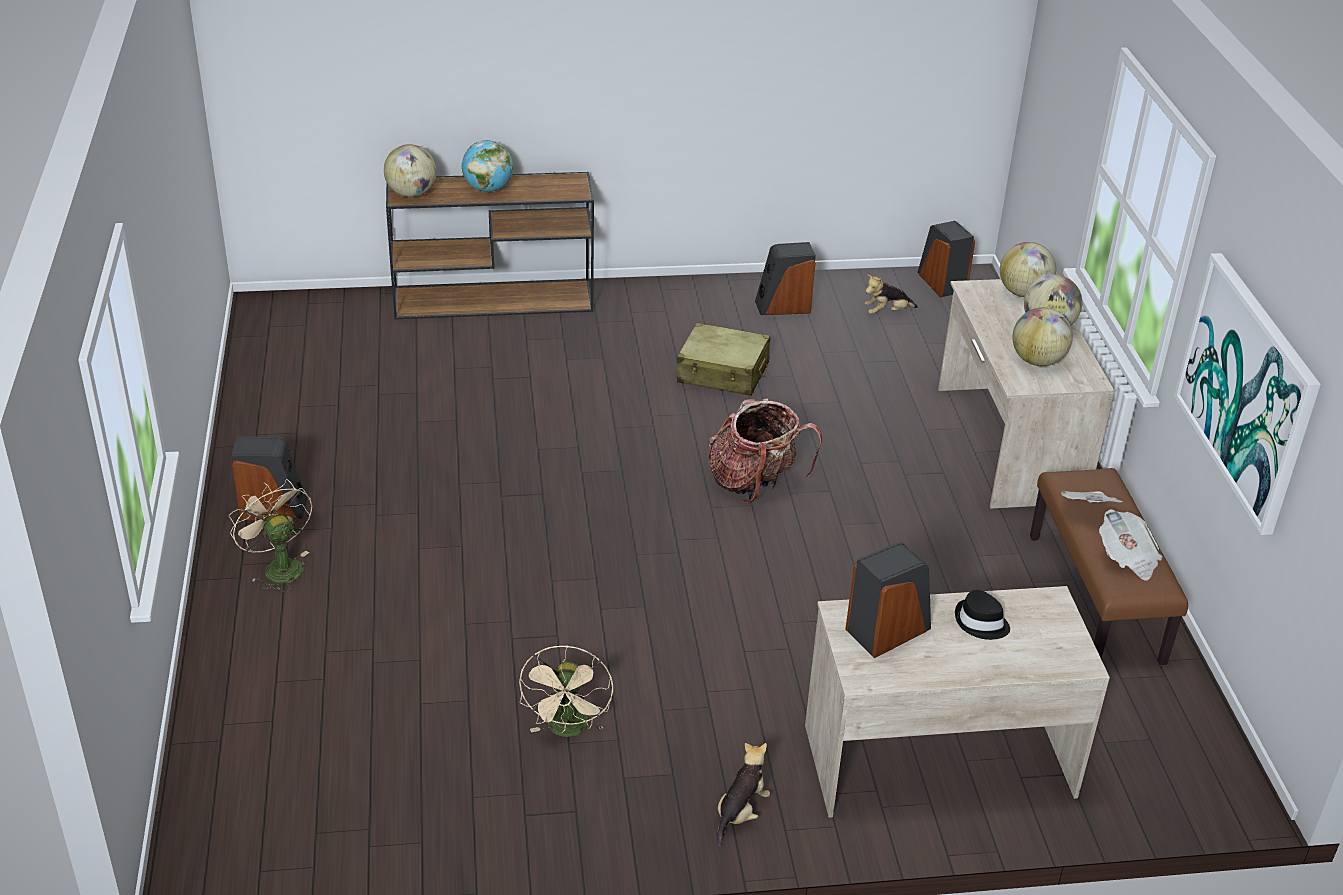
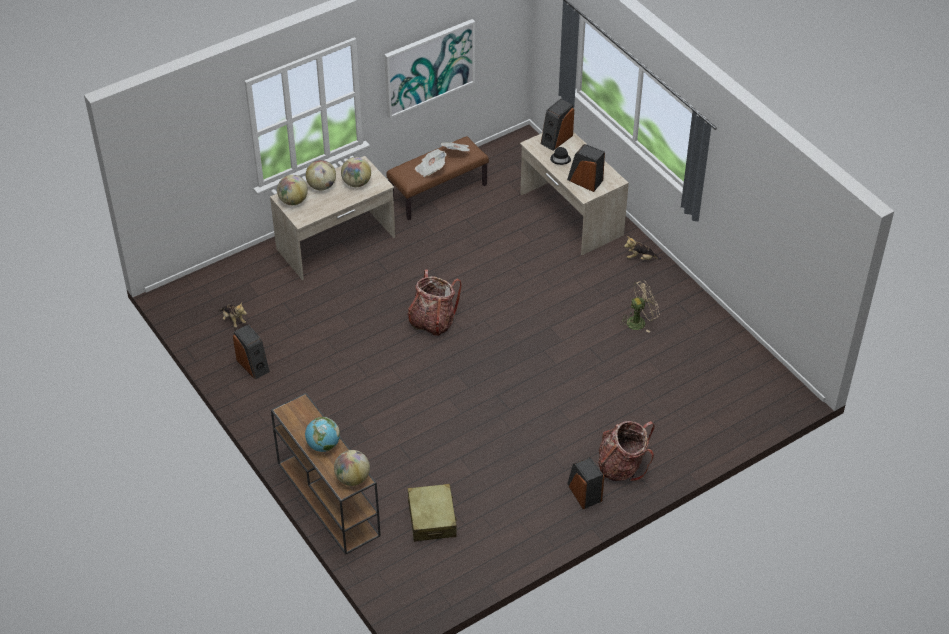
camera: 115 degrees left, 10 degrees up
beige fan [229,479,312,592] -> backpack [598,421,655,481]
beige suitcase [677,323,770,396] -> beige suitcase moved to [408,484,457,542]
speaker [917,221,975,297] -> speaker moved to [541,99,574,150]

